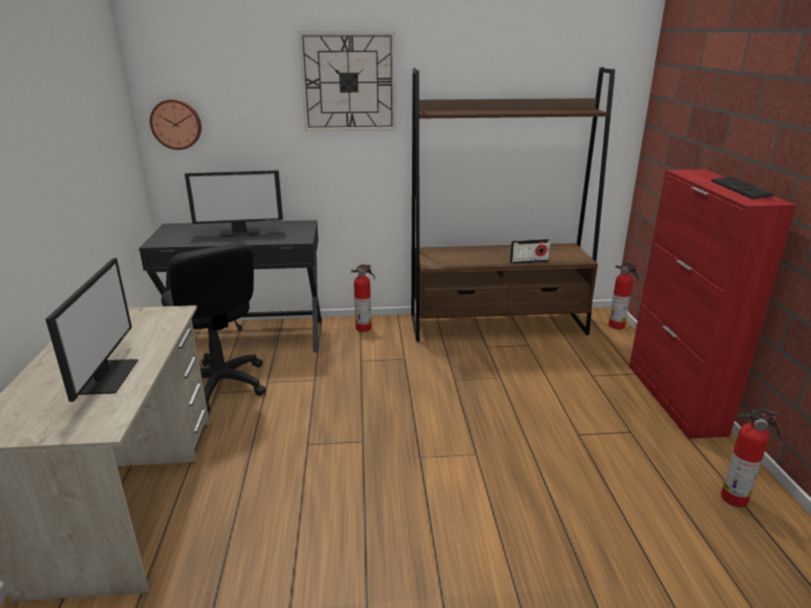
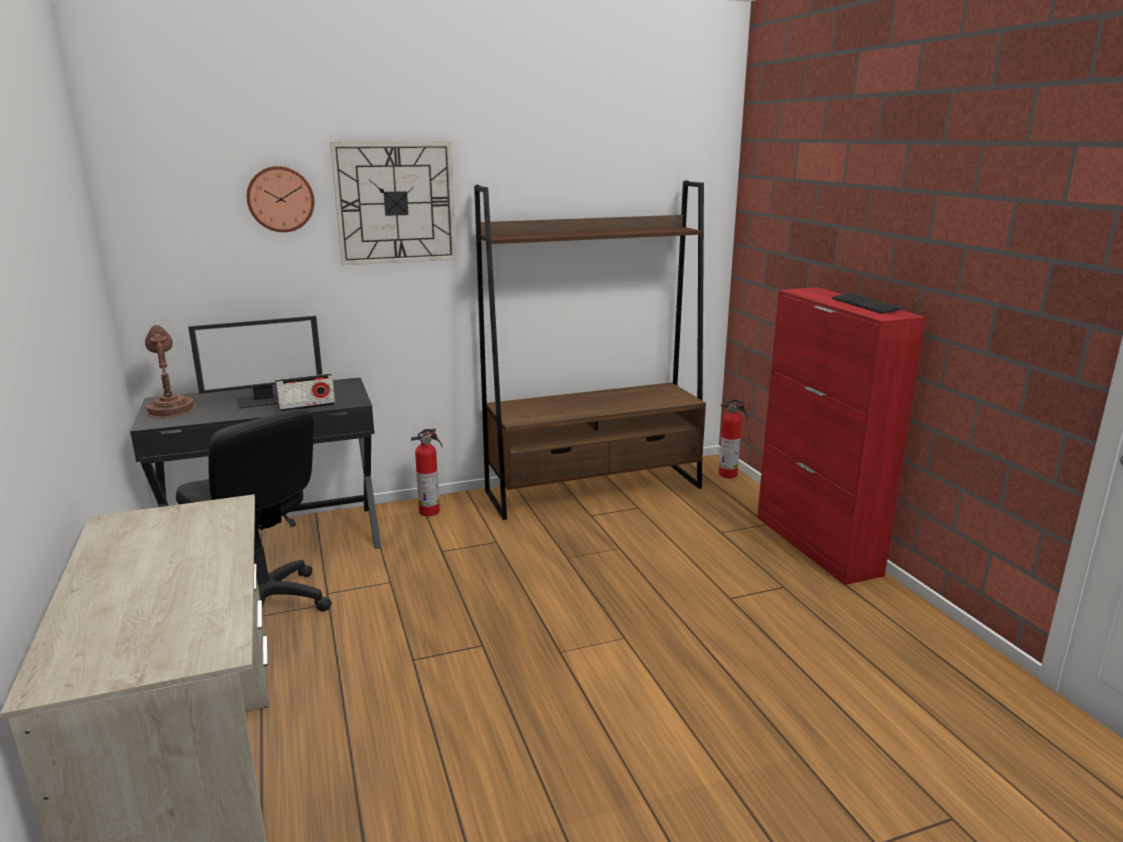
camera: 15 degrees left, 5 degrees down
monitor [46,258,138,402] -> none
wall clock [150,99,202,150] -> wall clock moved to [247,166,314,232]
radio [510,239,551,264] -> radio moved to [275,374,336,412]
fire extinguisher [721,409,780,507] -> none
none -> brown table lamp [145,325,195,418]

